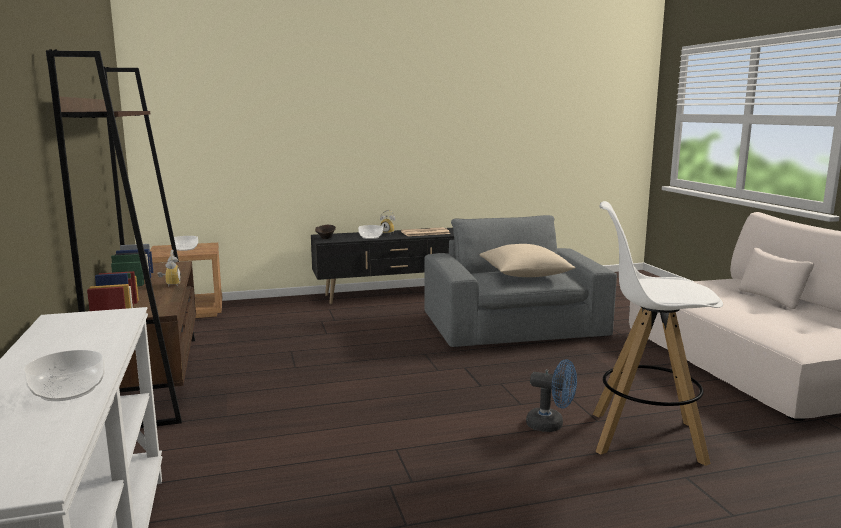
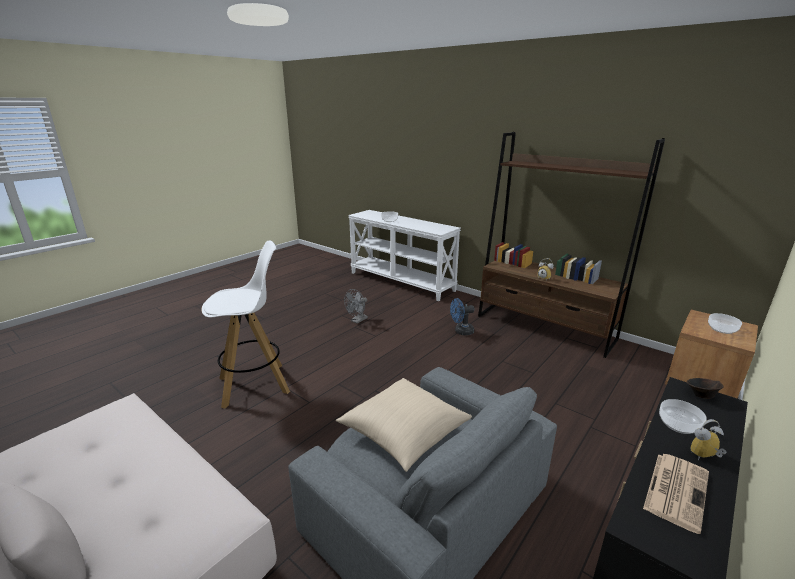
camera: 145 degrees right, 10 degrees up
blue fan [526,359,577,432] -> blue fan moved to [450,298,475,335]
none -> grey fan [344,289,368,324]

